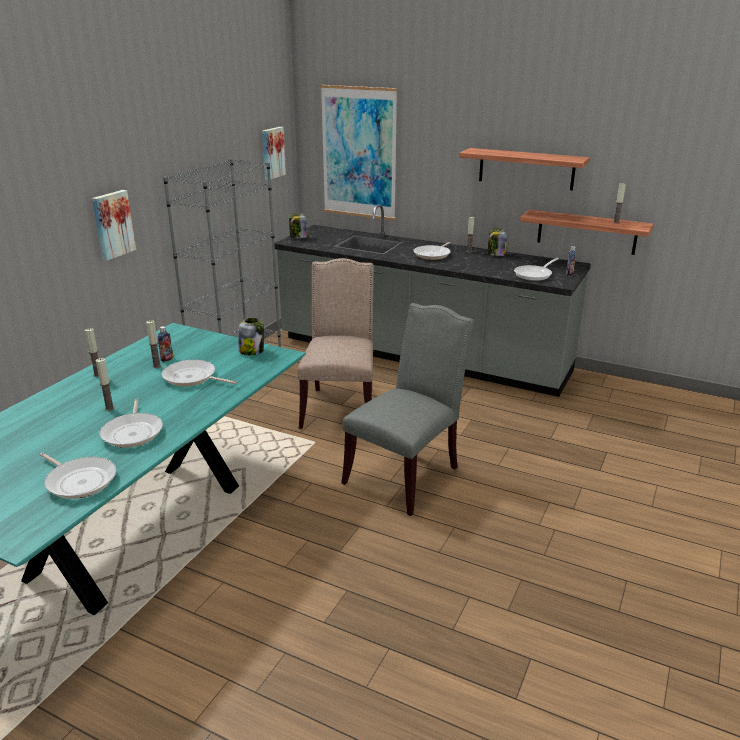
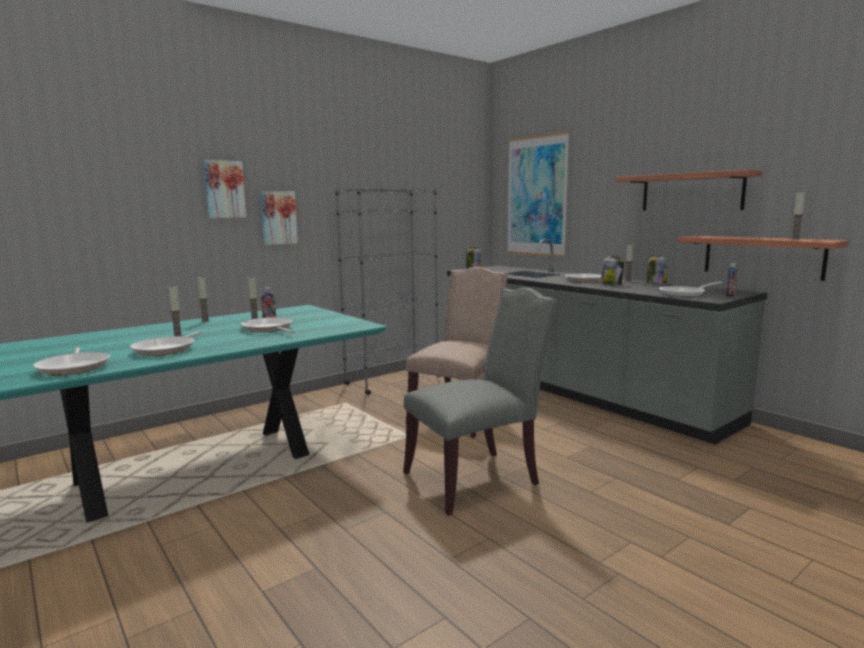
camera: 25 degrees right, 15 degrees down
jar [238,318,264,355] -> jar moved to [600,256,624,285]
picture [262,127,286,180] -> picture moved to [203,160,247,218]

